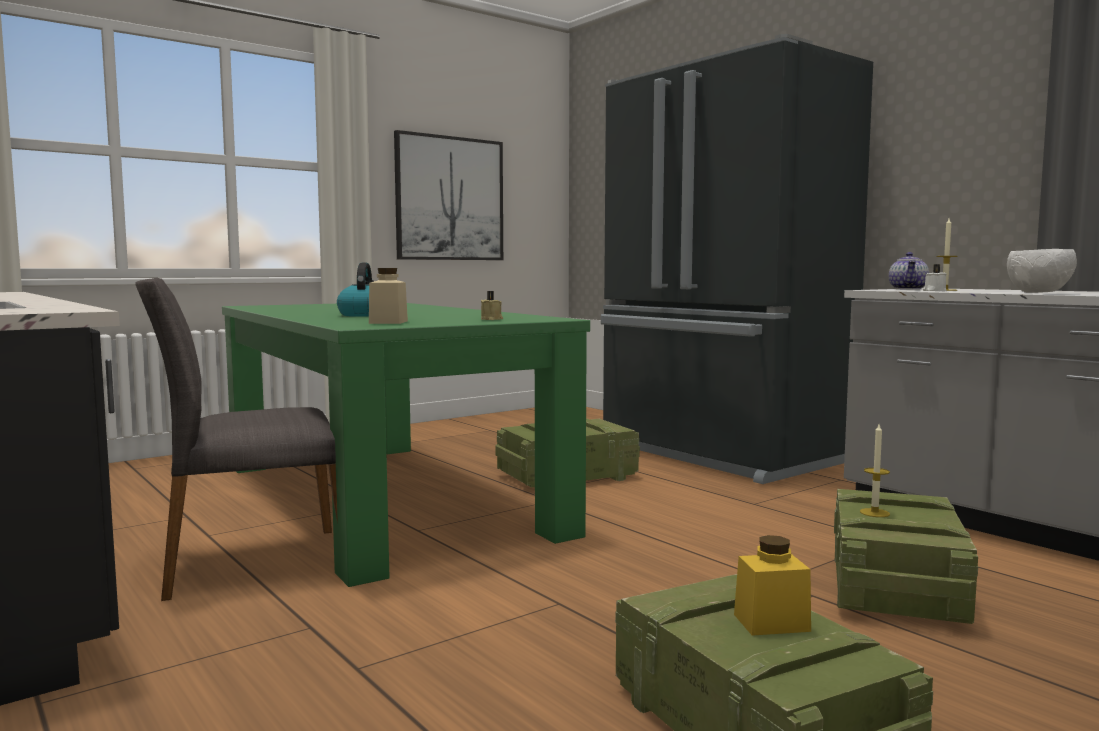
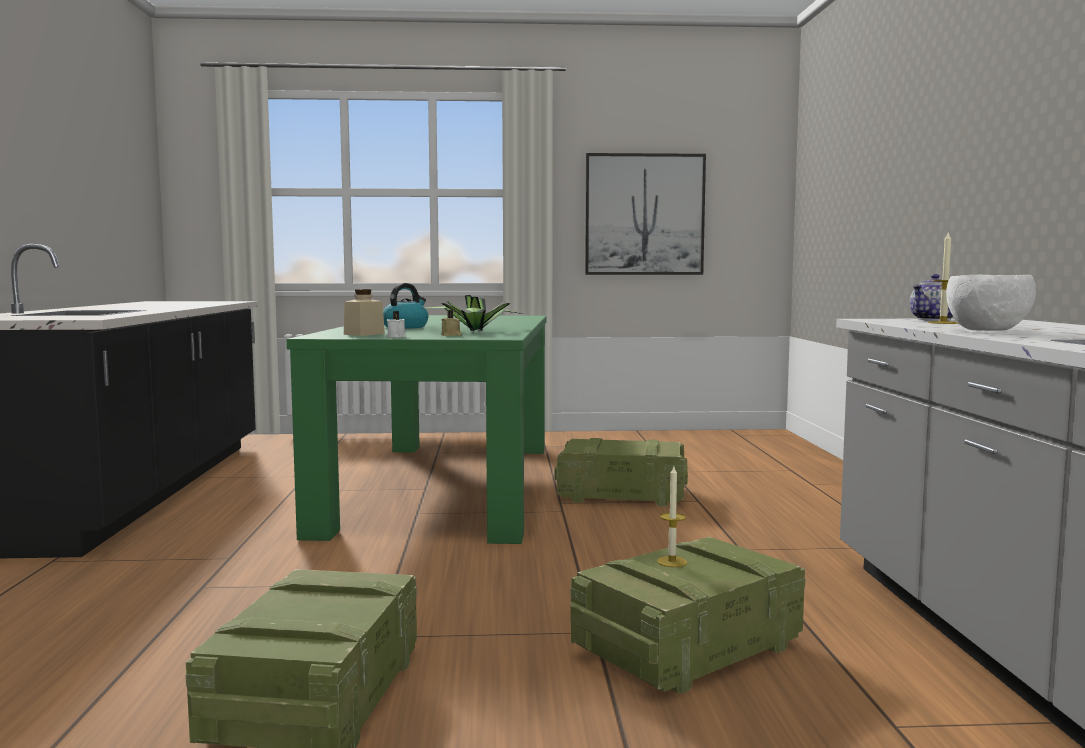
camera: 35 degrees right, 0 degrees up
grey chair [135,278,338,601] -> none
black fridge [601,34,873,484] -> none
yellow jar [734,535,811,636] -> none
white candle [923,264,947,291] -> white candle moved to [387,311,406,337]
none -> potted plant [421,295,523,331]

